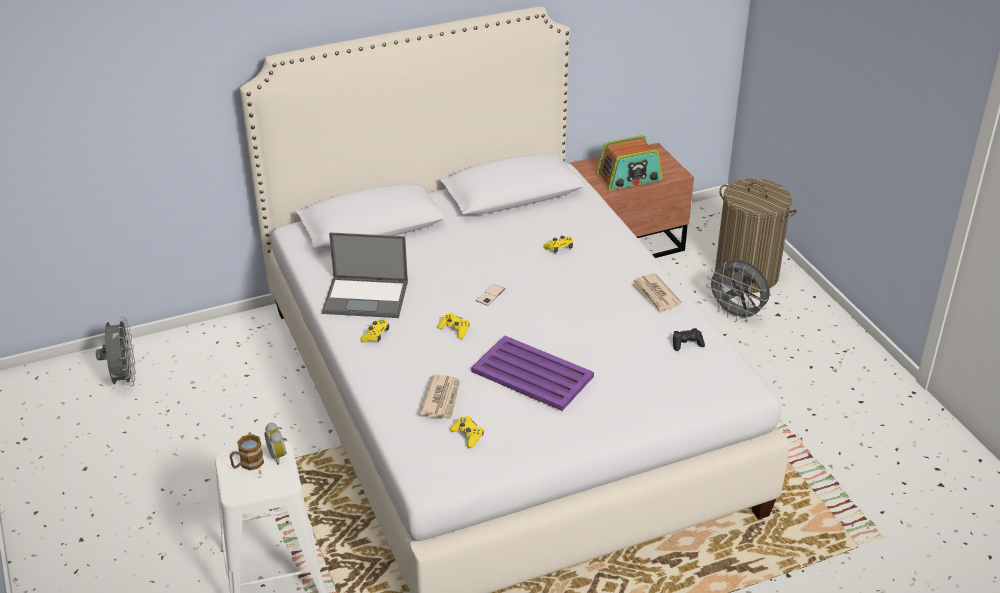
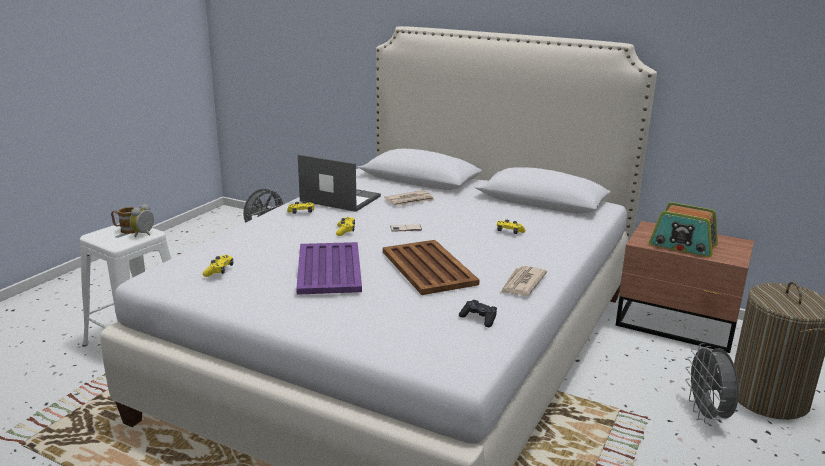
camera: 50 degrees right, 15 degrees down
laptop [322,232,408,318] -> laptop turned 150 degrees clockwise [298,154,381,212]
newspaper [419,374,460,418] -> newspaper moved to [384,190,435,206]
none -> brown tray [383,240,479,295]

